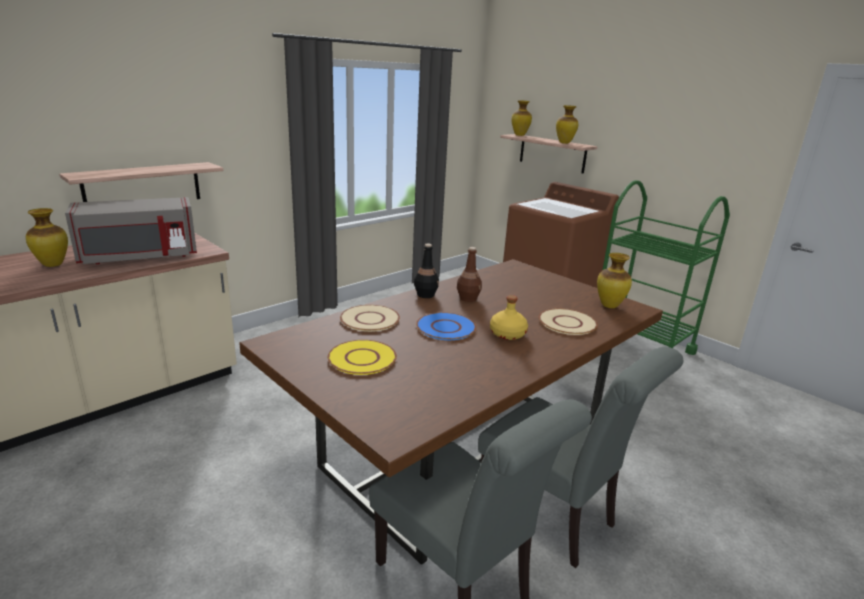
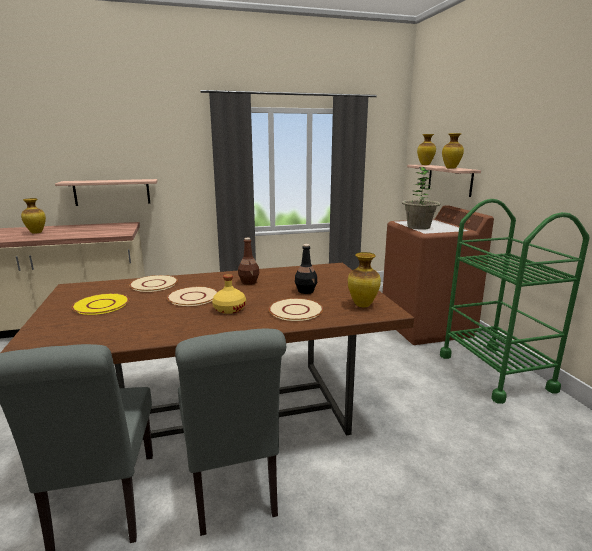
camera: 30 degrees right, 5 degrees down
grey microwave [65,197,197,264] -> none
black bottle [414,244,439,298] -> black bottle moved to [295,244,317,294]
blue plate [416,312,476,340] -> beige plate [167,287,218,306]
none -> potted plant [402,167,441,230]

